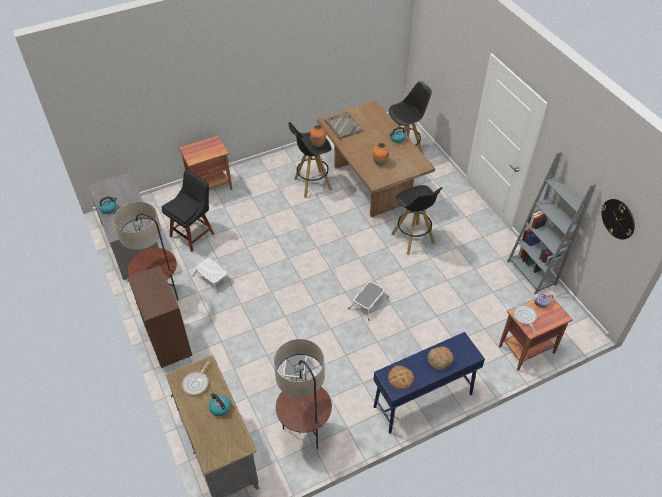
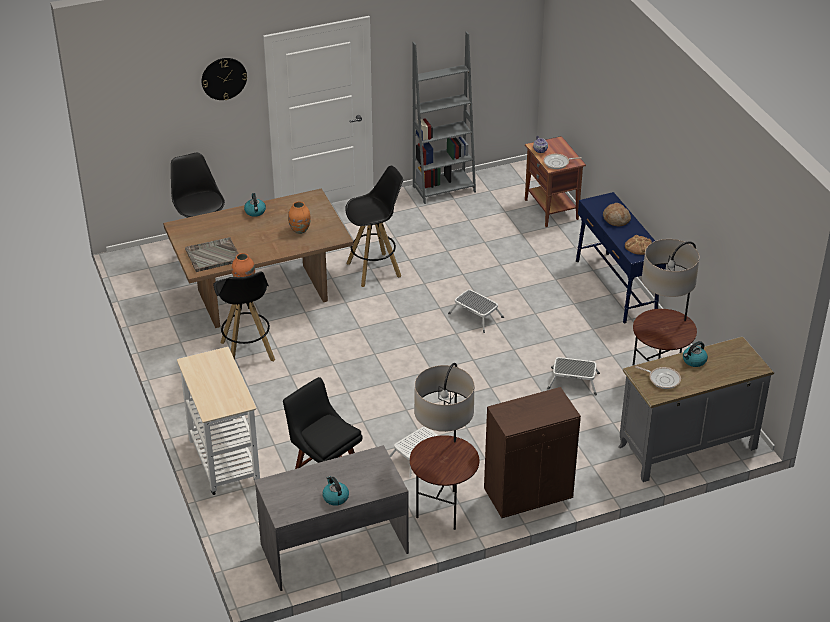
camera: 85 degrees left, 10 degrees down
nightstand [178,135,232,190] -> white cart [177,347,260,495]
wall clock [601,199,635,240] -> wall clock moved to [202,58,247,100]

